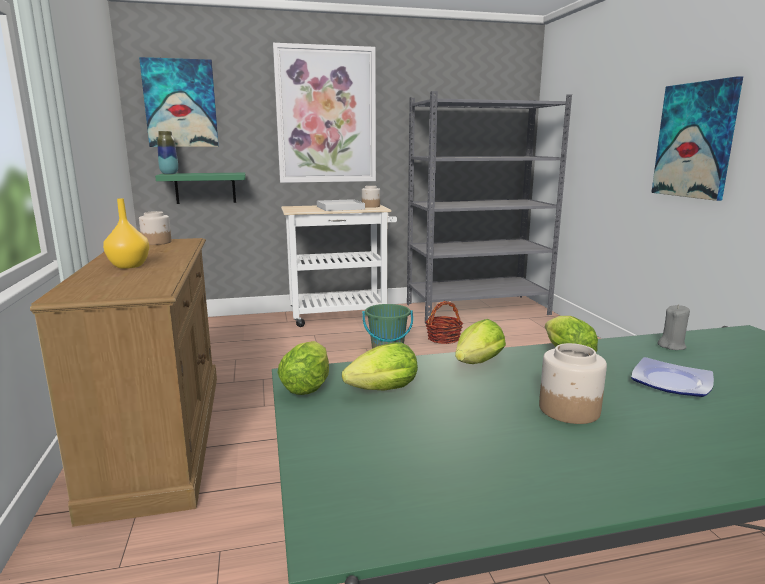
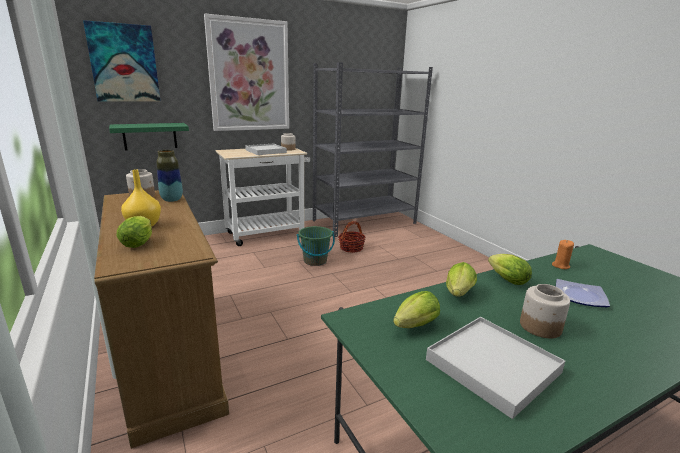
camera: 15 degrees left, 5 degrees up
vase [157,131,178,174] -> vase moved to [157,150,183,202]
lettuce [277,341,329,395] -> lettuce moved to [116,216,152,248]
picture [651,76,743,201] -> none
grey candle [657,304,690,350] -> orange candle [552,240,574,269]
none -> white tray [426,317,565,419]

